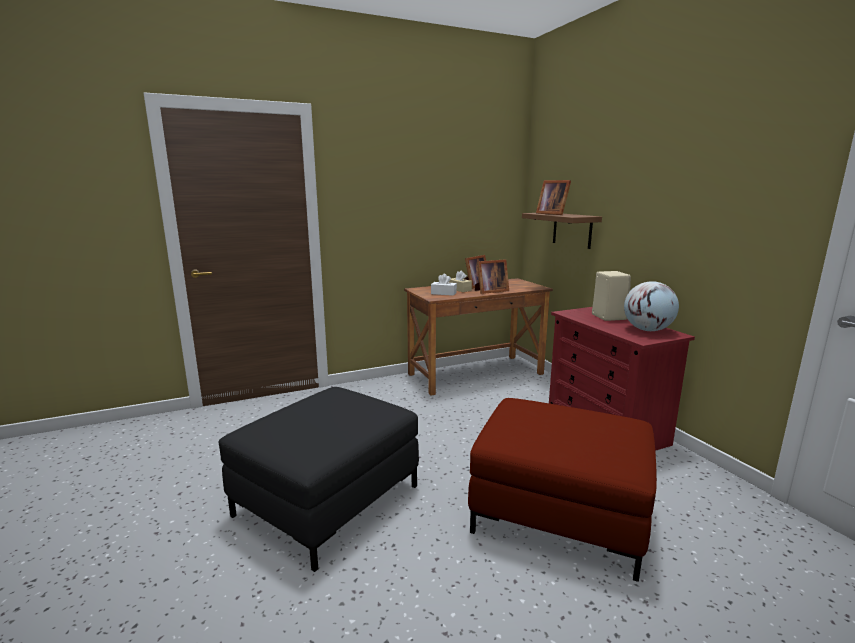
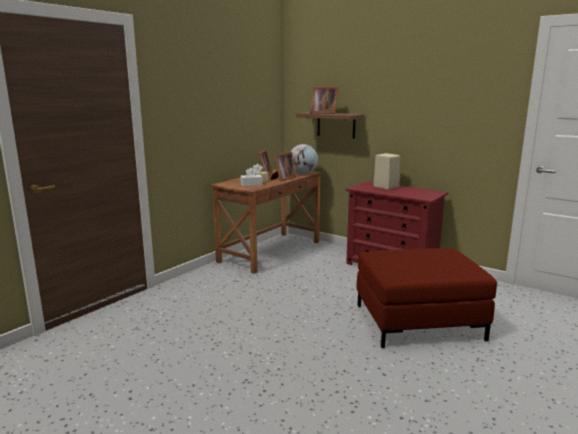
camera: 30 degrees left, 0 degrees up
black ottoman [218,387,419,572] -> none
globe [624,281,679,331] -> globe moved to [291,144,318,174]

